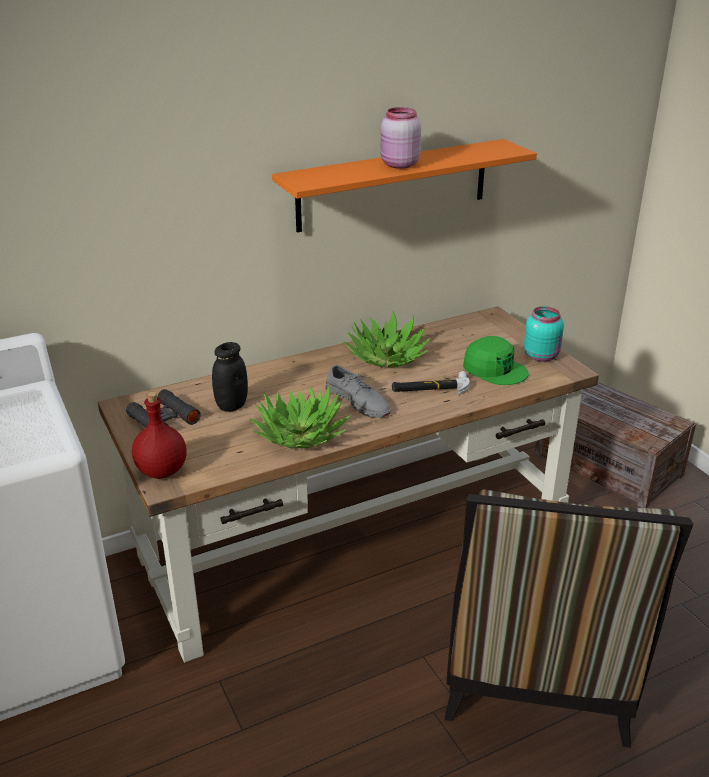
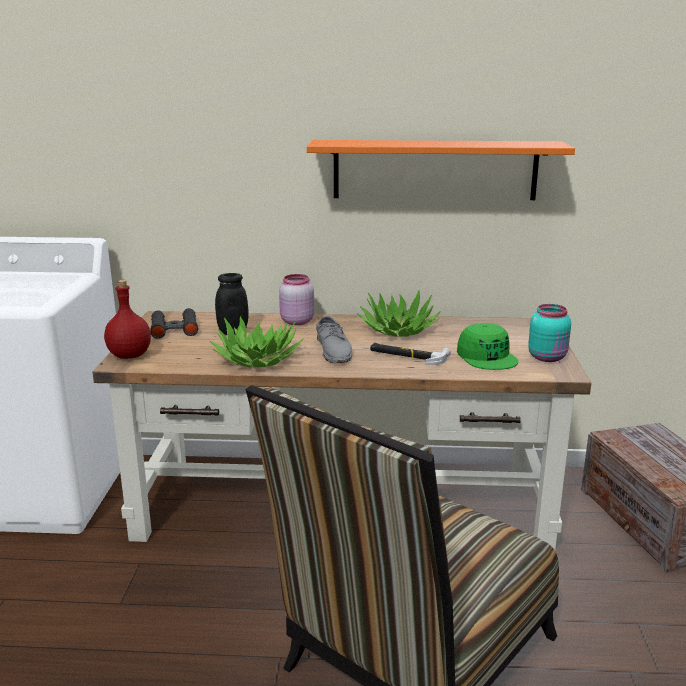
camera: 30 degrees right, 10 degrees down
pink jar [380,107,421,169] -> pink jar moved to [279,274,314,325]

